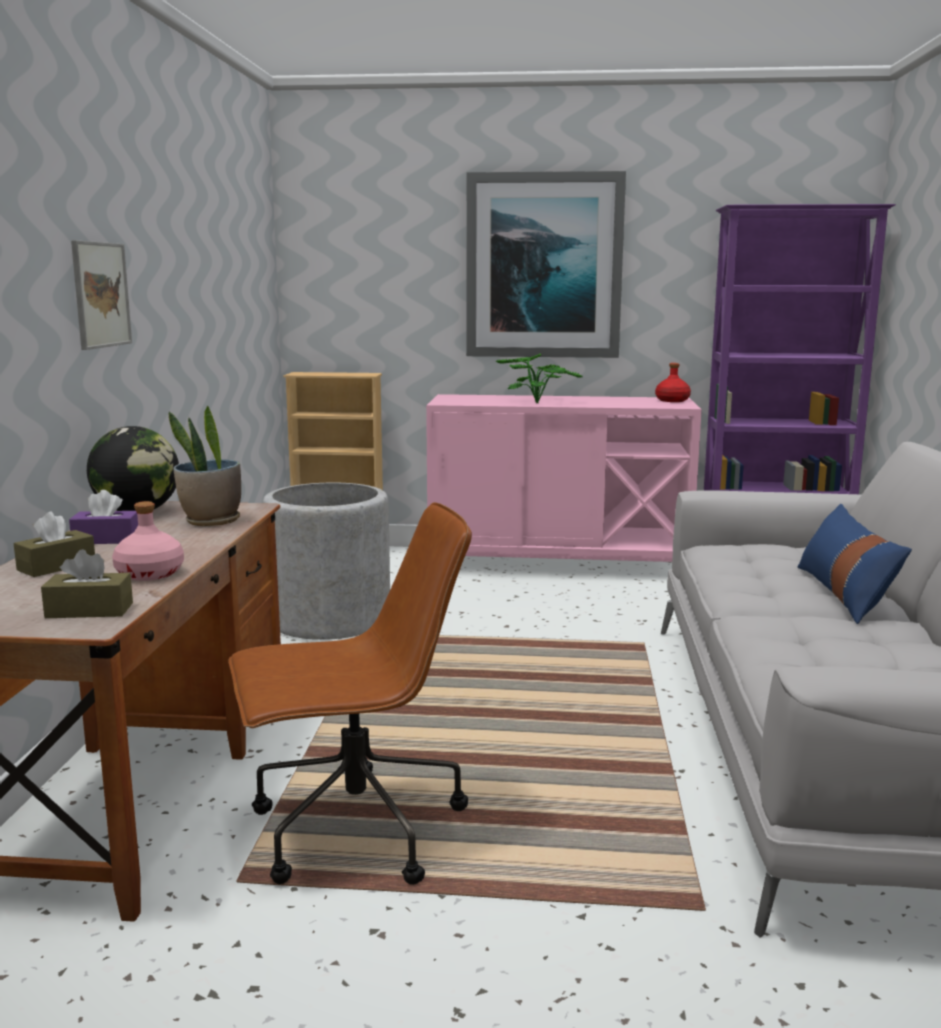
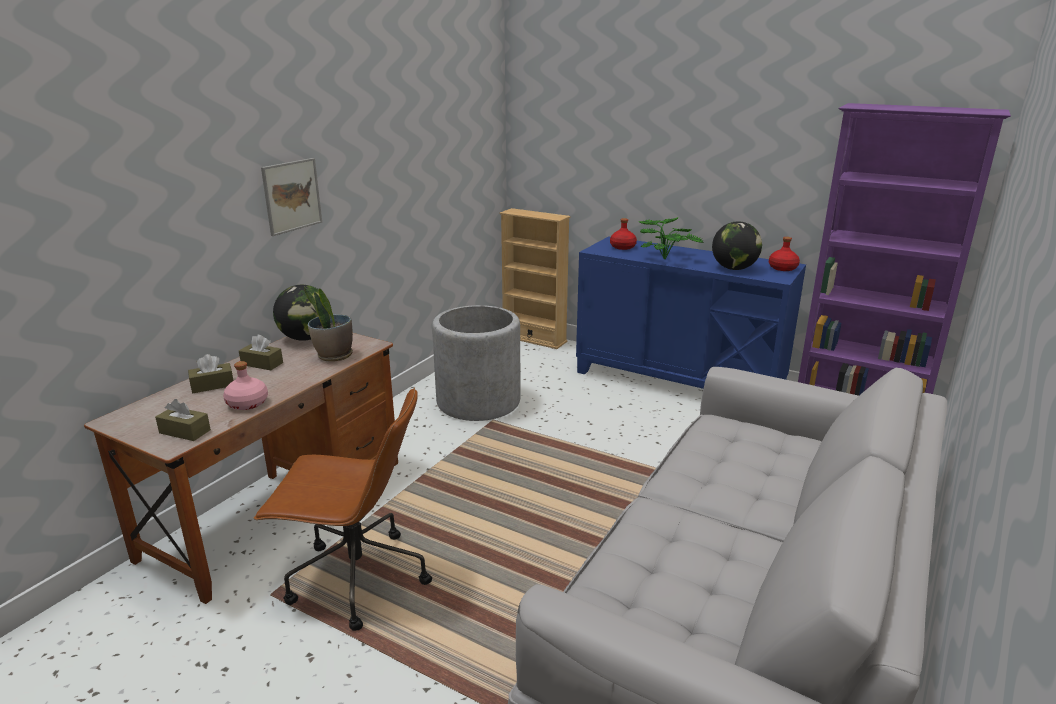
camera: 25 degrees right, 10 degrees up
purple tissue box [69,490,138,544] -> brown tissue box [239,335,283,370]
pink cabinet [426,394,702,562] -> blue cabinet [576,237,806,389]
picture [466,171,626,358] -> none
blue pillow [798,504,912,624] -> none
none -> red bottle [610,218,637,250]
none -> globe [712,221,762,270]

